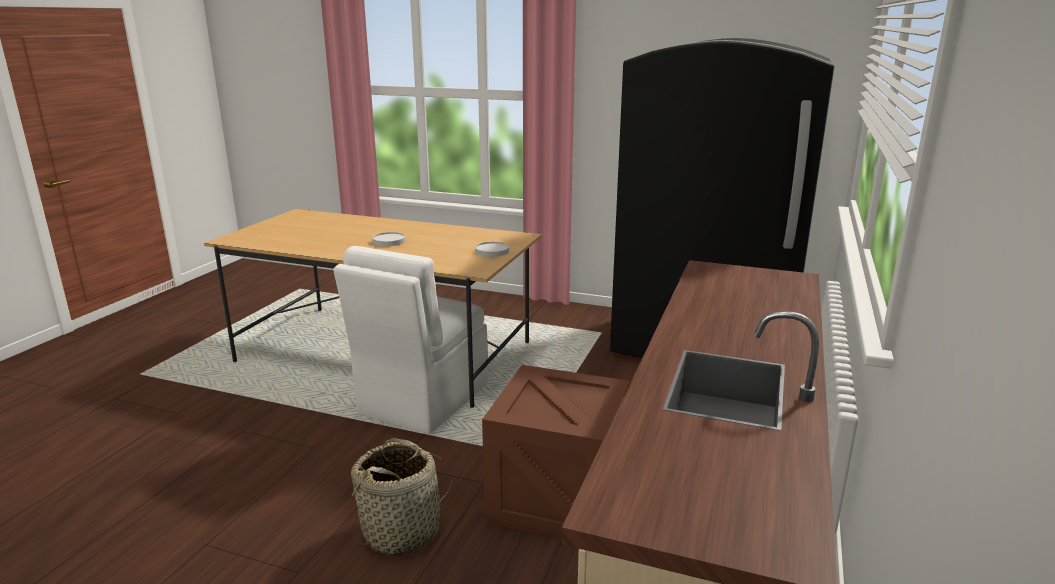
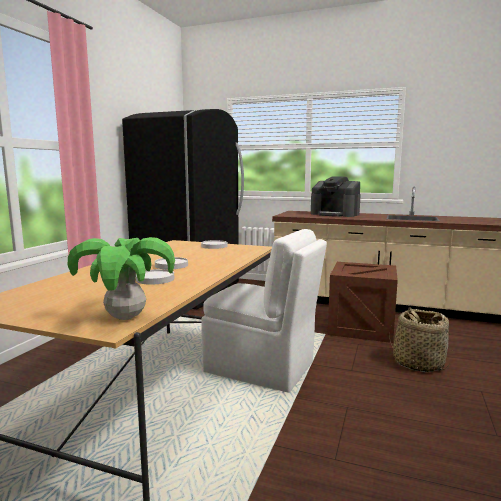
camera: 90 degrees left, 10 degrees down
none -> potted plant [68,237,175,320]
none -> white plate [136,269,174,285]
none -> coffee machine [311,176,361,217]

